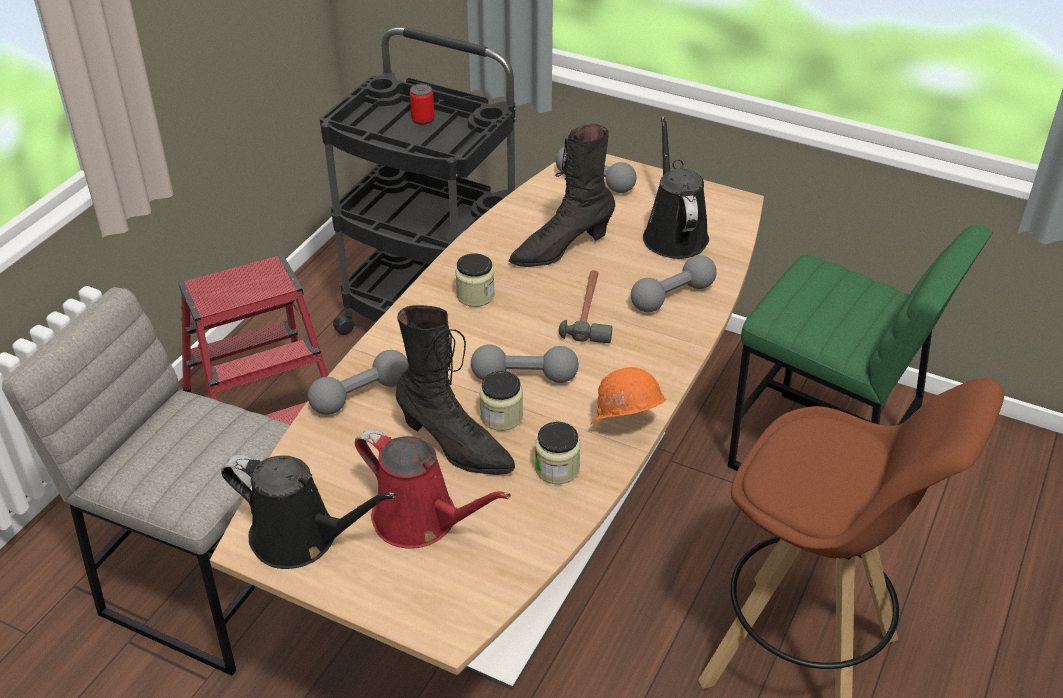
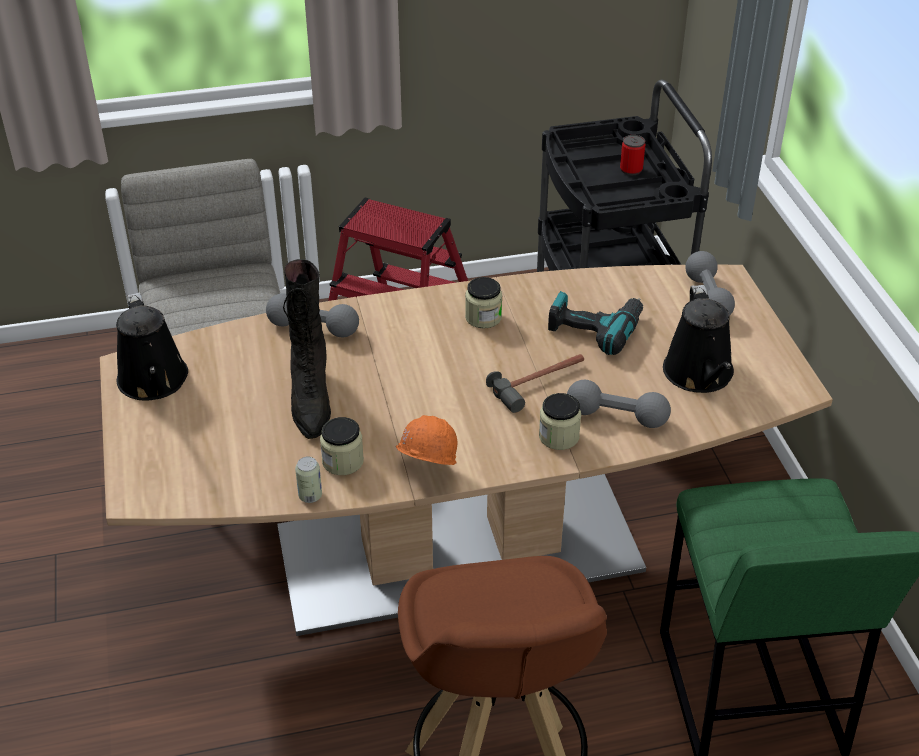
camera: 50 degrees right, 0 degrees up
red watering can [355,429,511,549] -> none
grey dumbbell [471,344,579,383] -> none
jar [480,371,523,431] -> jar moved to [539,393,581,450]
black boot [509,124,615,267] -> power drill [548,291,643,355]
black watering can [643,116,709,259] -> black watering can turned 135 degrees clockwise [663,285,734,393]
none -> can [295,457,322,503]

